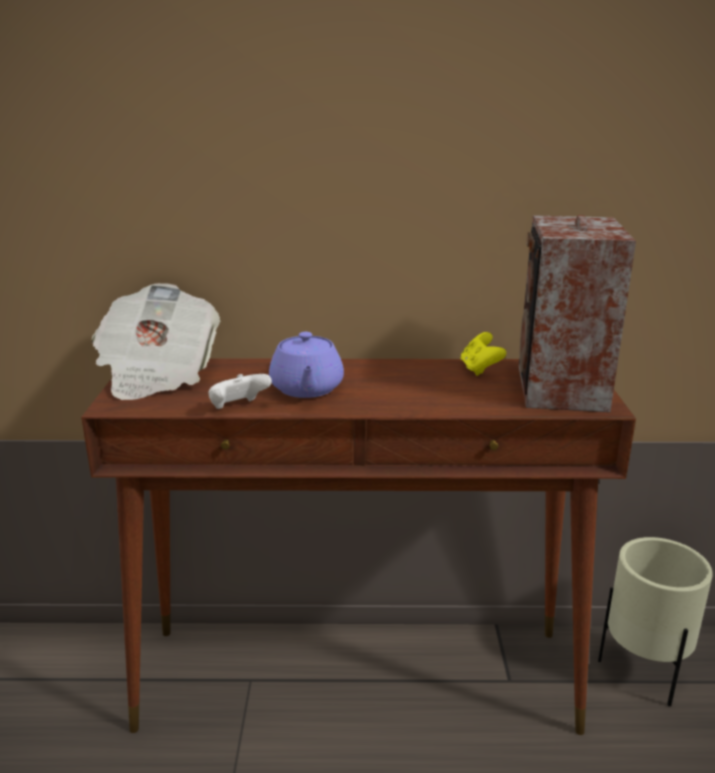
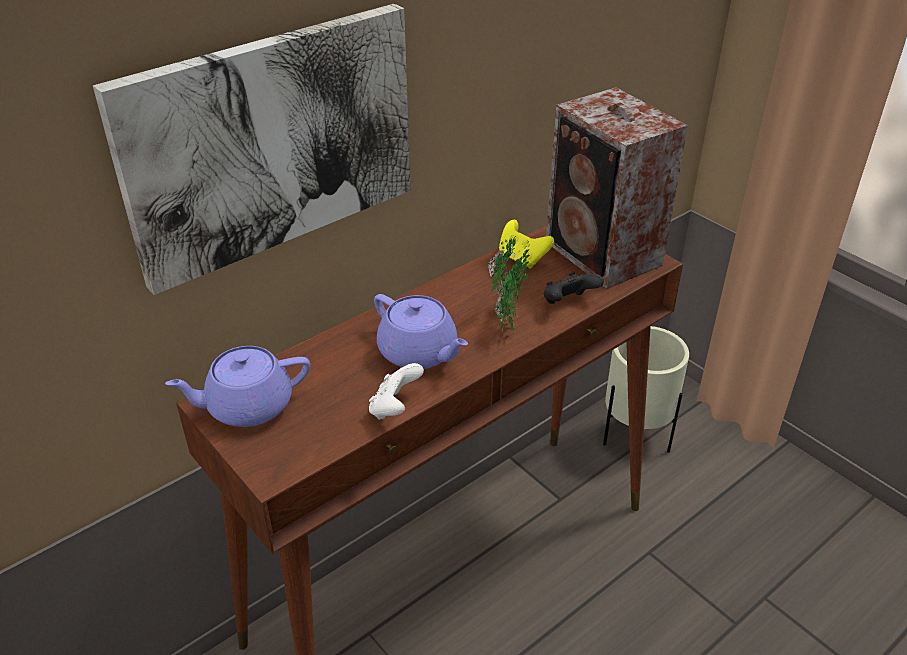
camera: 40 degrees left, 15 degrees up
newspaper [92,283,220,400] -> purple teapot [165,346,310,427]
none -> picture [93,4,410,295]
none -> potted plant [488,235,529,332]
none -> black game controller [543,272,604,304]

